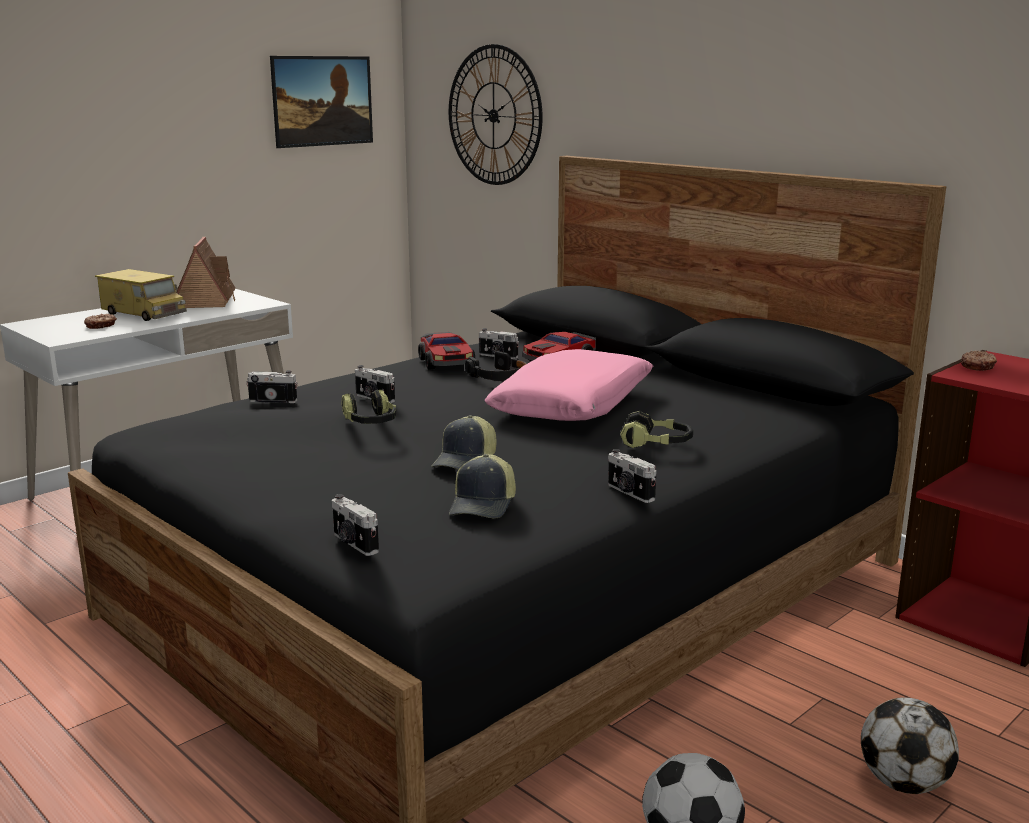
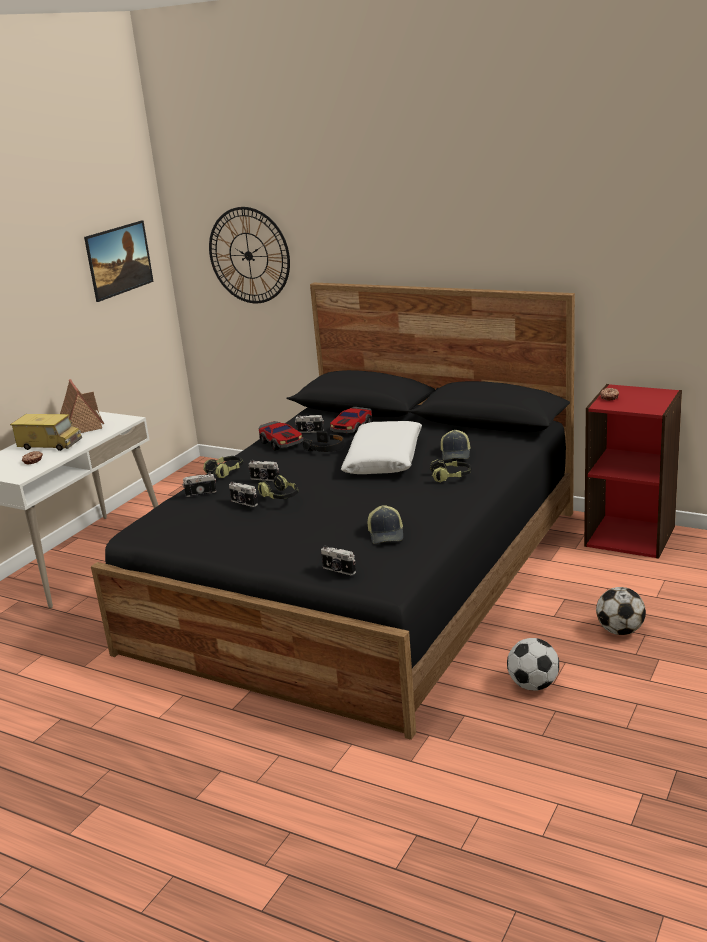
camera: 15 degrees left, 5 degrees up
cap [431,415,496,470] -> cap moved to [441,430,470,460]
pink pillow [484,349,653,421] -> white pillow [341,421,422,474]
camera [608,449,656,503] -> camera moved to [229,481,258,507]
none -> headphones [203,456,243,478]

